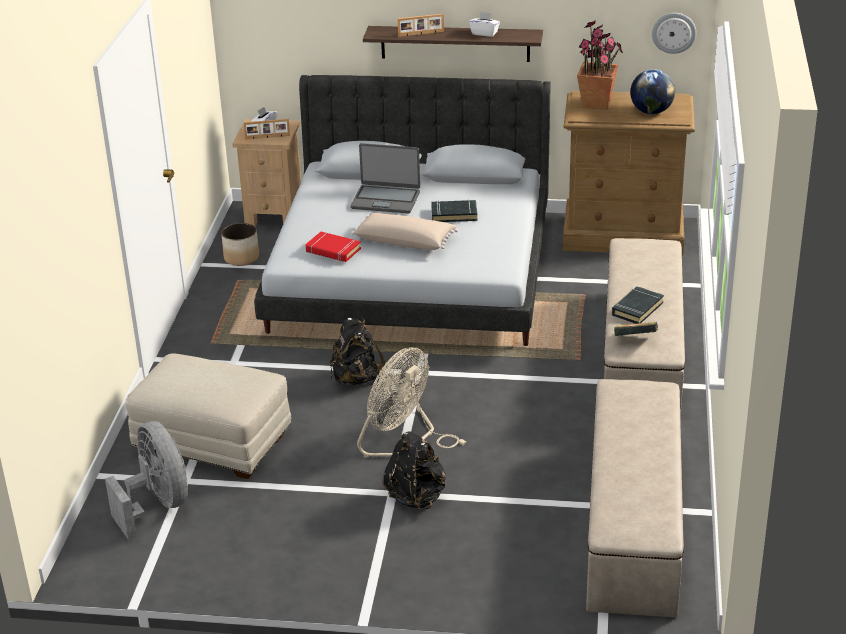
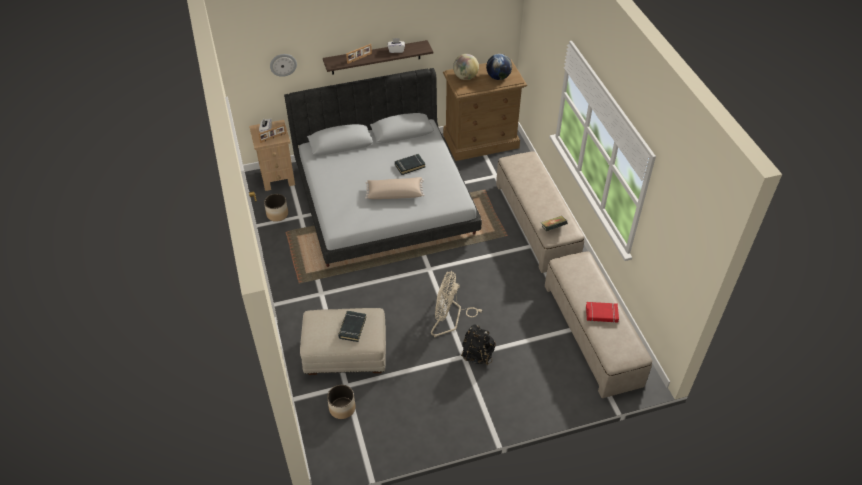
camera: 25 degrees left, 15 degrees up
grey fan [105,421,188,540] -> planter [327,385,356,419]
red book [306,232,361,262] -> red book moved to [586,302,619,323]
black backpack [330,318,385,385] -> none
laptop [350,143,420,213] -> none
potted plant [577,20,623,110] -> globe [453,54,479,80]
black book [612,286,664,324] -> black book moved to [338,311,366,342]
wall clock [652,13,696,54] -> wall clock moved to [270,54,297,77]

